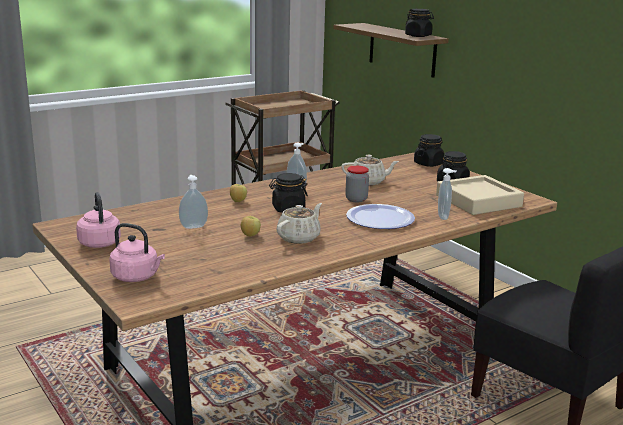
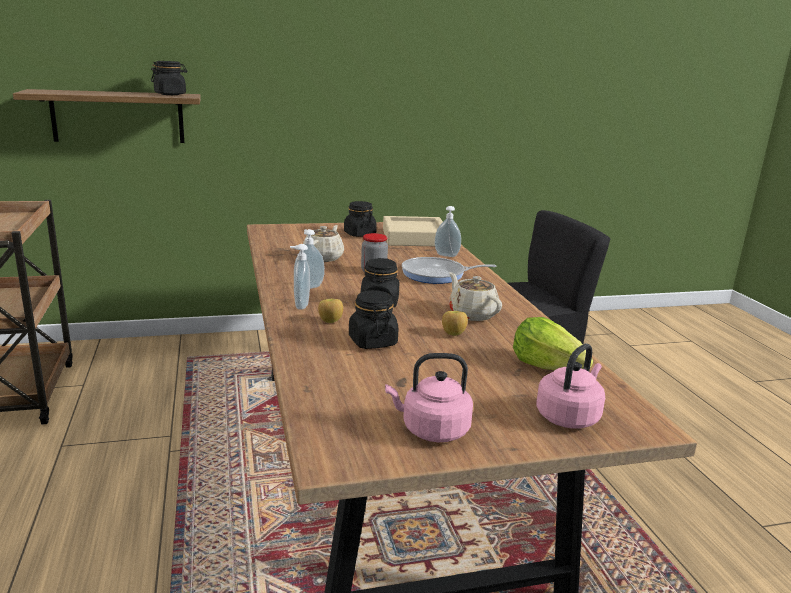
camera: 70 degrees left, 0 degrees up
soap dispenser [179,175,208,229] -> soap dispenser moved to [290,244,310,310]
plate [346,204,415,229] -> frying pan [402,257,496,284]
black jar [414,134,444,167] -> black jar moved to [349,290,398,349]
none -> lettuce [513,317,593,370]

